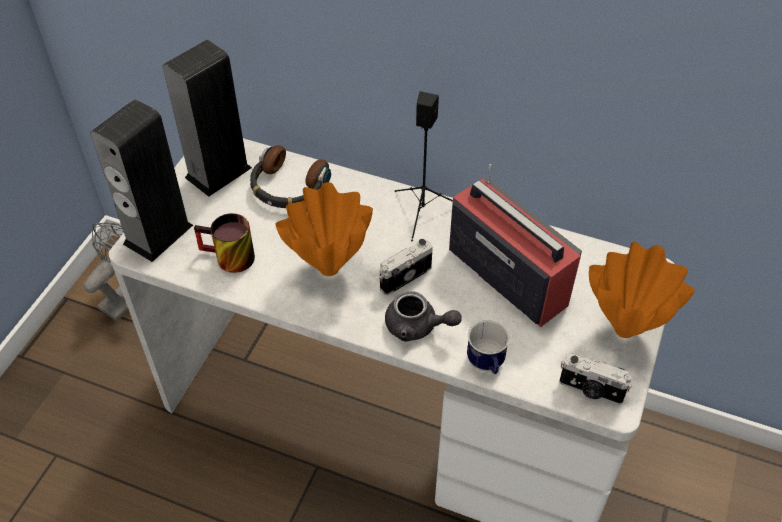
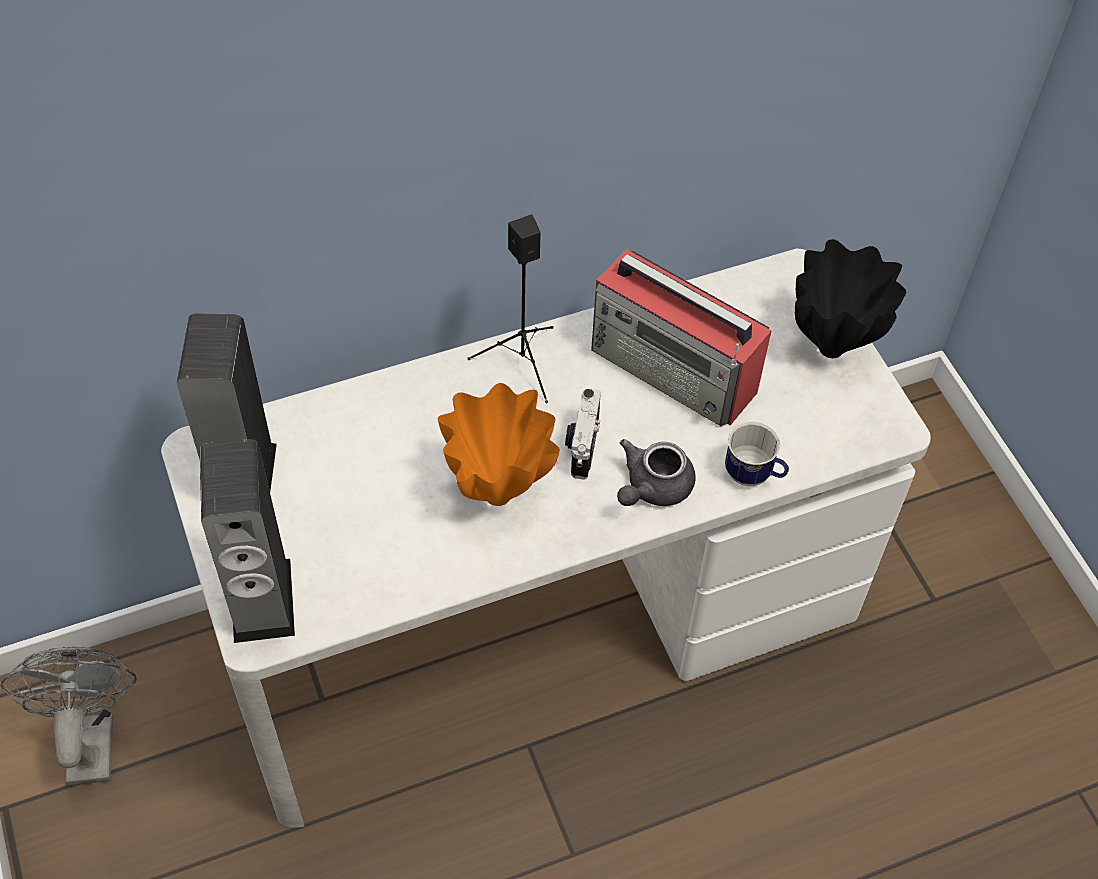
camera: 45 degrees left, 5 degrees up
mug [194,213,255,273] -> none
headphones [250,145,331,208] -> none
grey teapot [385,291,462,342] -> grey teapot turned 150 degrees clockwise [617,439,696,506]
radio [449,164,582,327] -> radio turned 150 degrees counterclockwise [591,249,771,426]
camera [559,353,632,405] -> none
orange vase [589,242,695,338] -> black vase [795,239,906,358]

